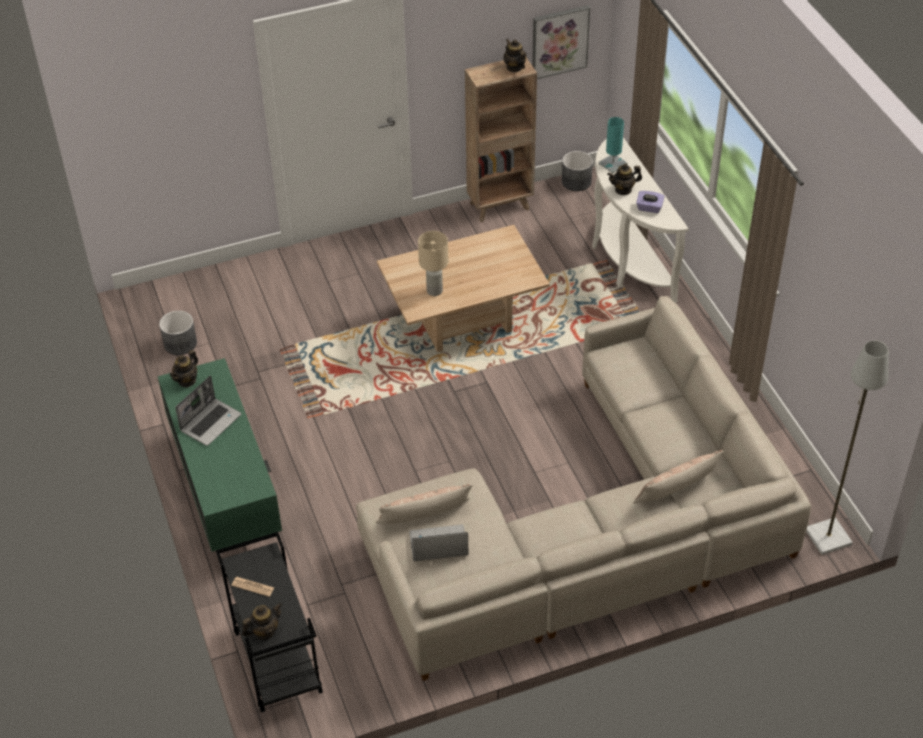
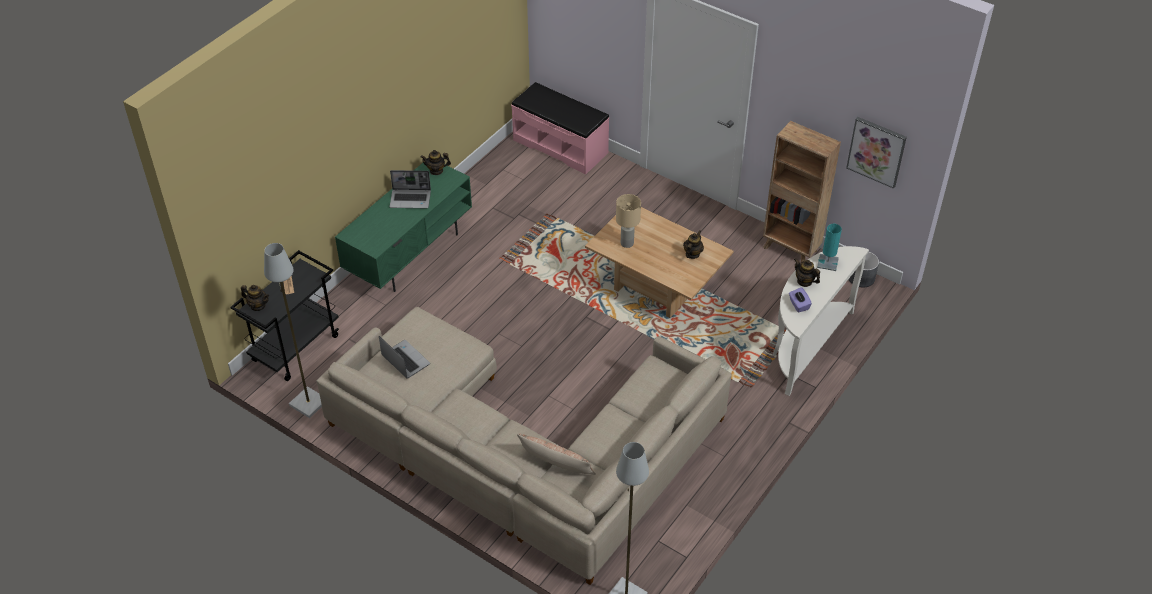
camera: 55 degrees right, 0 degrees up
grey planter [159,311,197,355] -> none
pillow [376,484,472,523] -> none
teapot [504,39,526,72] -> teapot moved to [683,230,704,259]
none -> grey floor lamp [264,243,322,418]
none -> pink bench [511,82,609,175]

